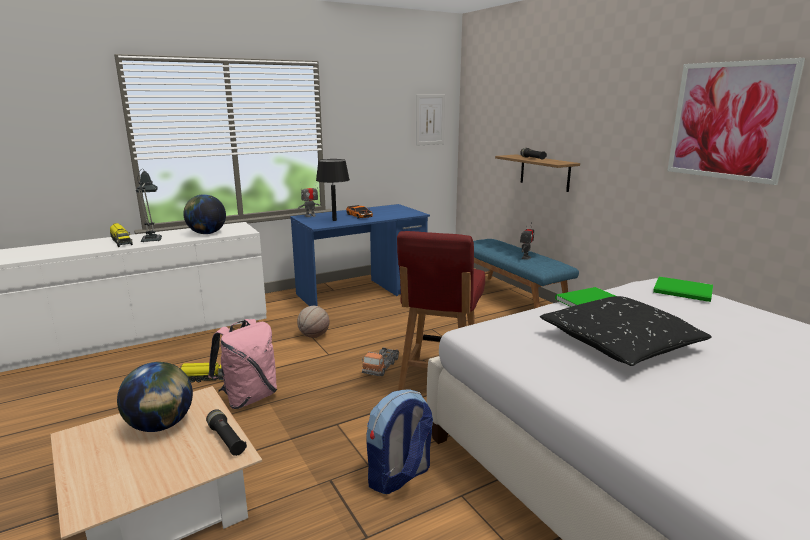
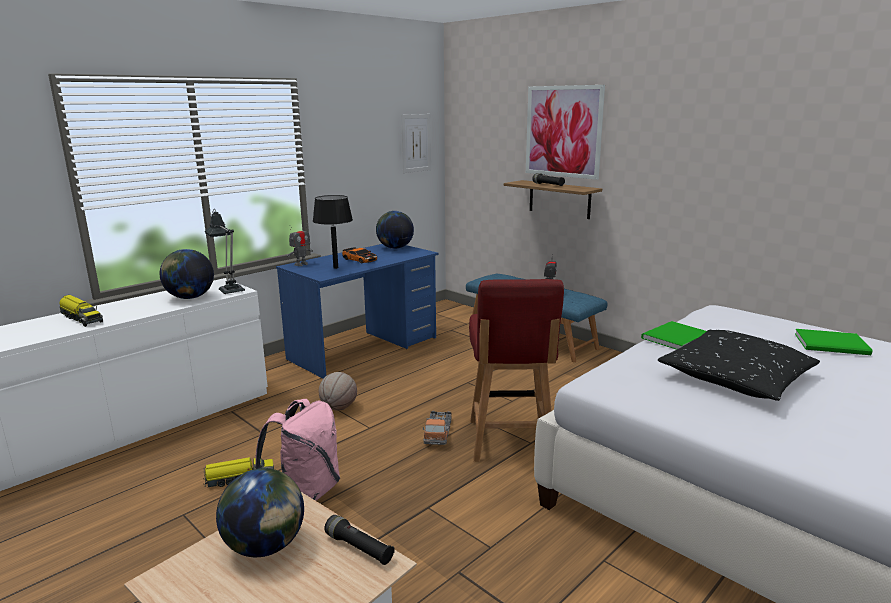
camera: 15 degrees left, 0 degrees up
table lamp [136,169,162,242] -> table lamp moved to [205,210,245,294]
backpack [366,389,433,494] -> none
green book [653,277,713,302] -> green book moved to [795,329,873,355]
picture [667,58,805,185] -> picture moved to [526,85,605,180]
none -> globe [376,211,414,249]

